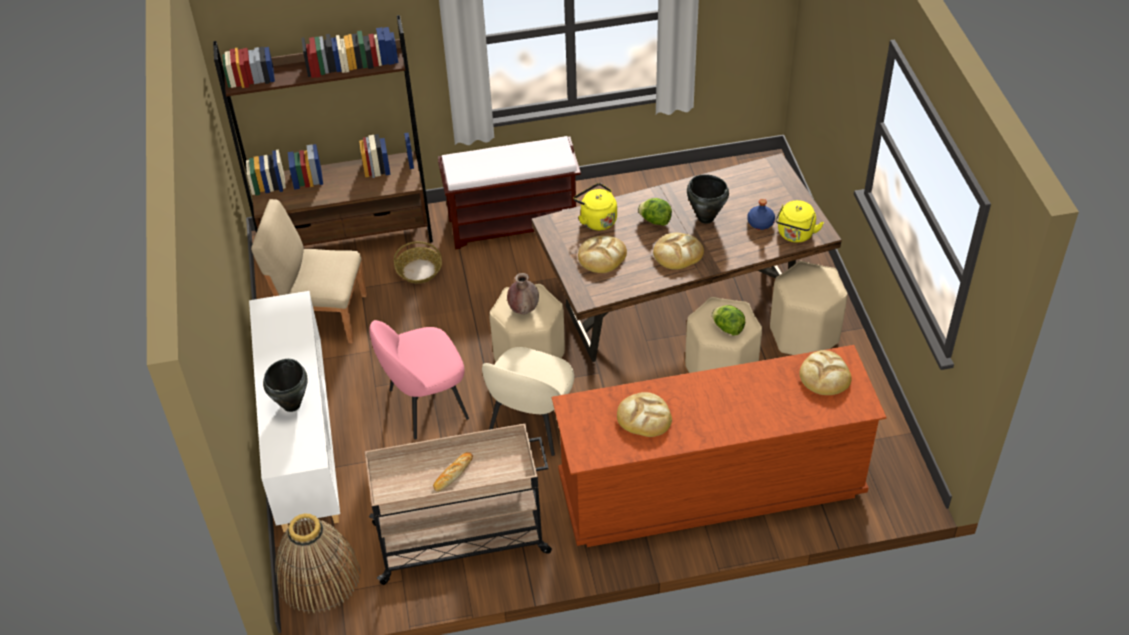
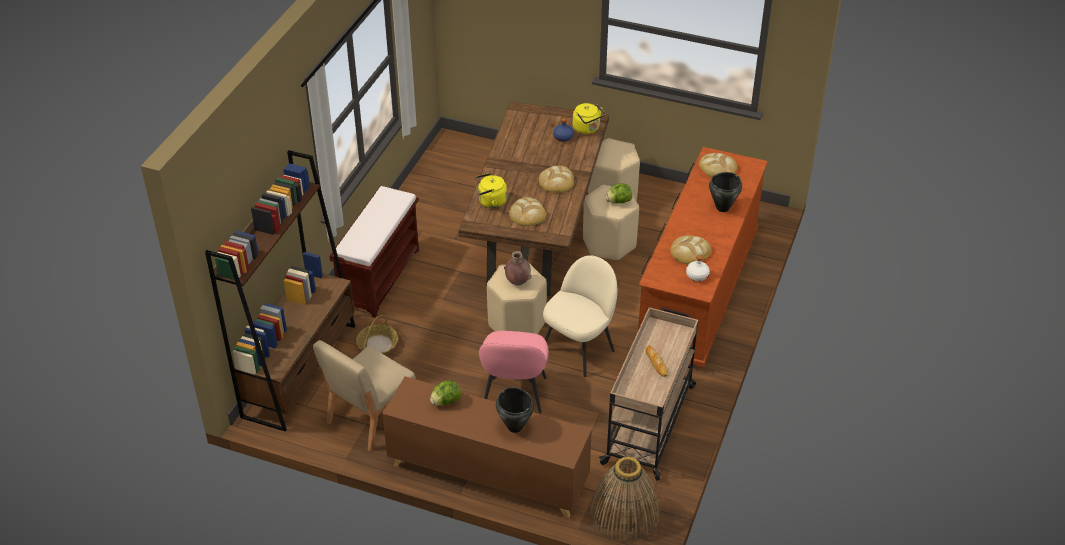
camera: 60 degrees left, 5 degrees down
white cabinet [249,291,340,532] -> brown cabinet [382,376,592,518]
beige chair [482,347,574,456] -> beige chair turned 105 degrees counterclockwise [543,255,617,377]
lettuce [638,198,672,226] -> lettuce moved to [430,380,461,406]
black cooking pot [687,174,729,224] -> black cooking pot moved to [709,172,742,212]
none -> white bottle [686,255,710,281]

